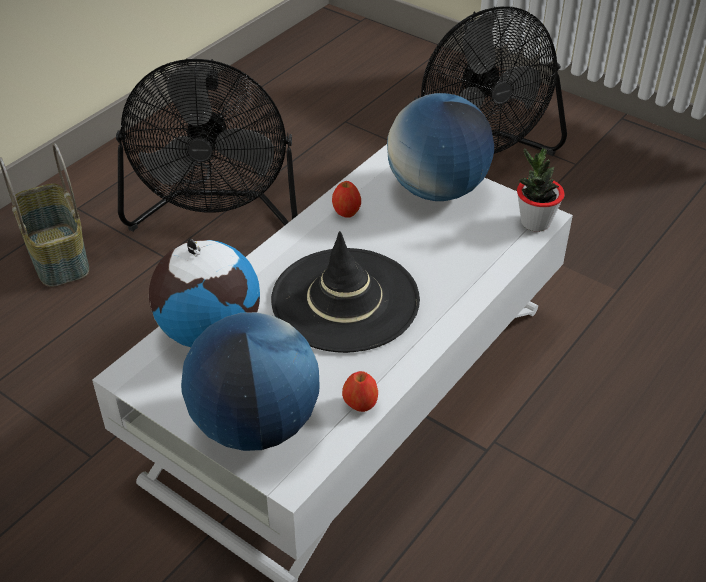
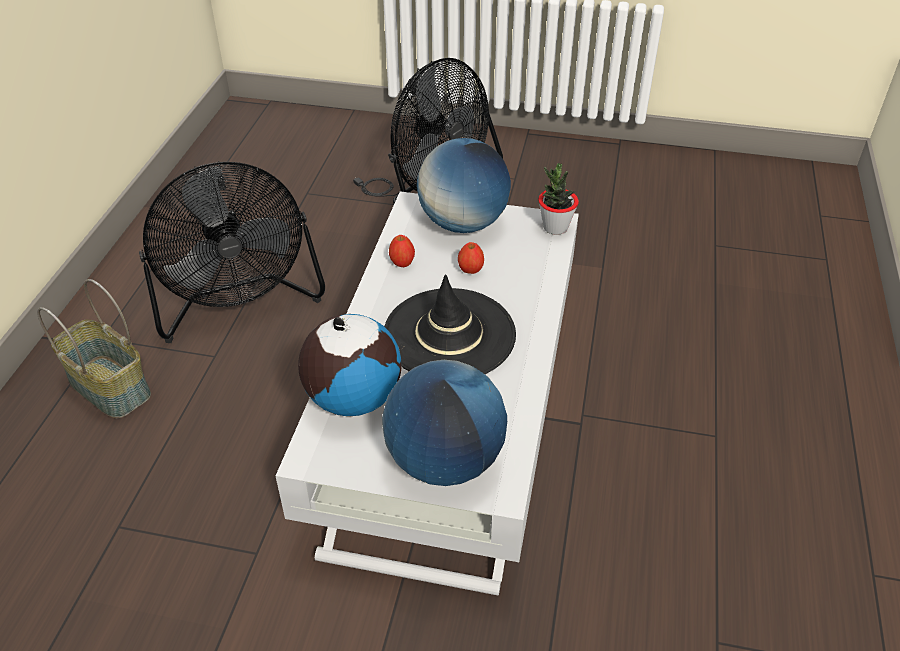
camera: 25 degrees left, 0 degrees up
apple [342,371,378,412] -> apple moved to [458,242,484,274]

